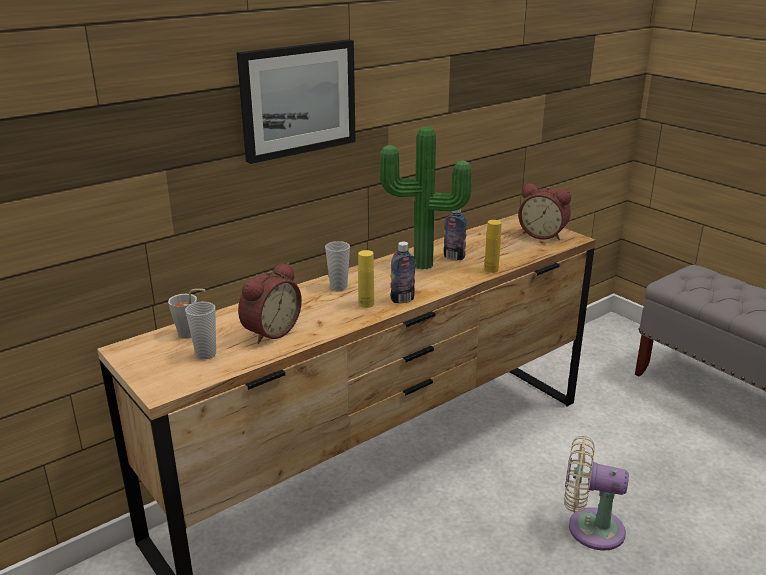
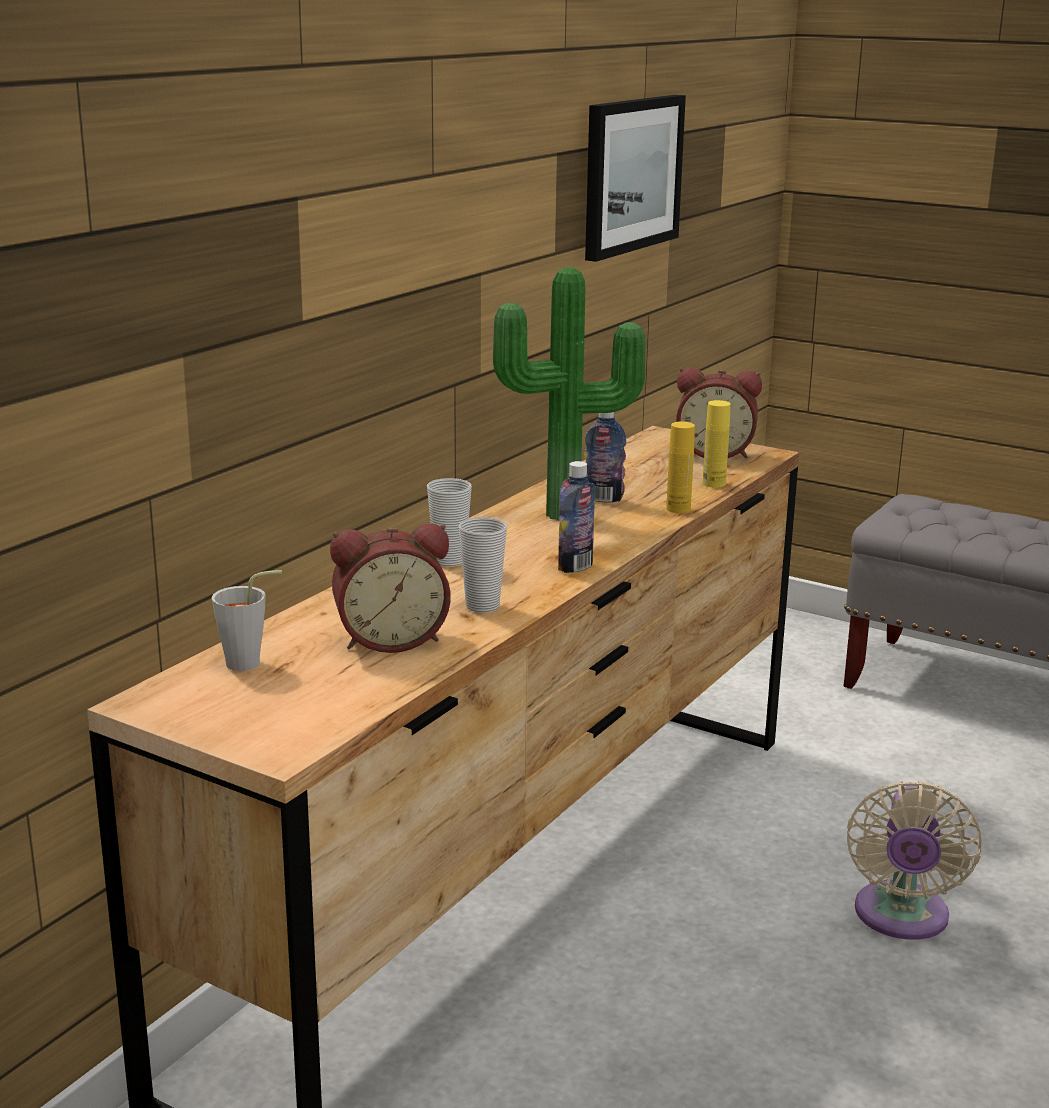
camera: 20 degrees left, 5 degrees down
cup [185,302,216,360] -> cup moved to [459,517,507,613]
picture [237,39,356,164] -> picture moved to [585,95,686,262]
alarm clock [238,263,302,344] -> alarm clock turned 60 degrees clockwise [330,524,451,653]
yellow bottle [358,250,374,308] -> yellow bottle moved to [703,400,731,488]
beige fan [564,436,629,551] -> beige fan turned 75 degrees counterclockwise [847,781,982,940]

